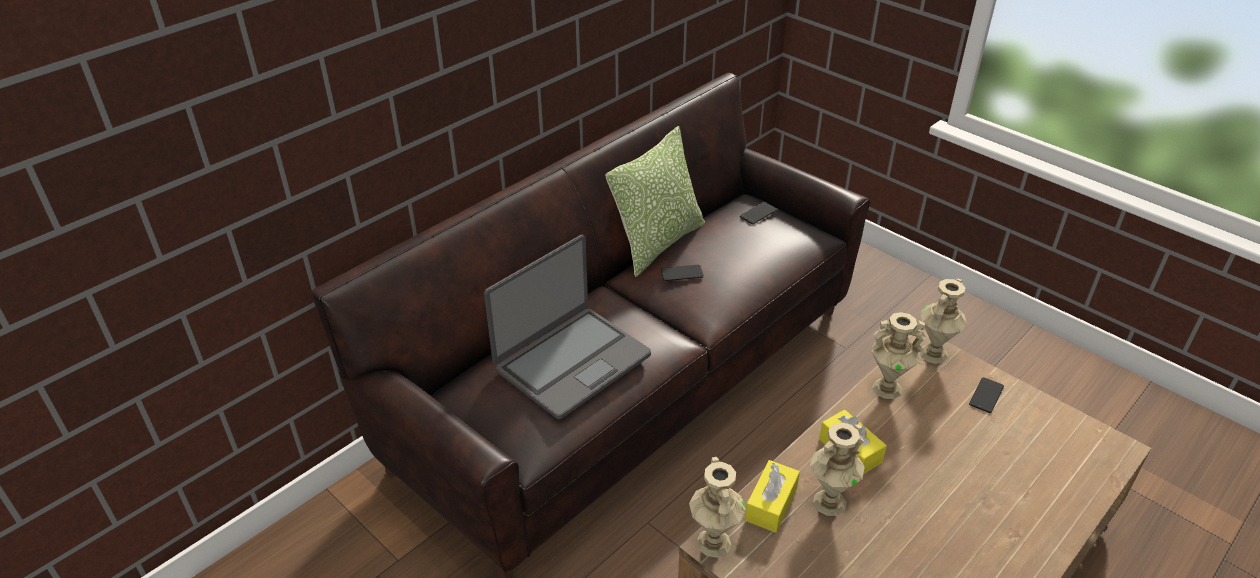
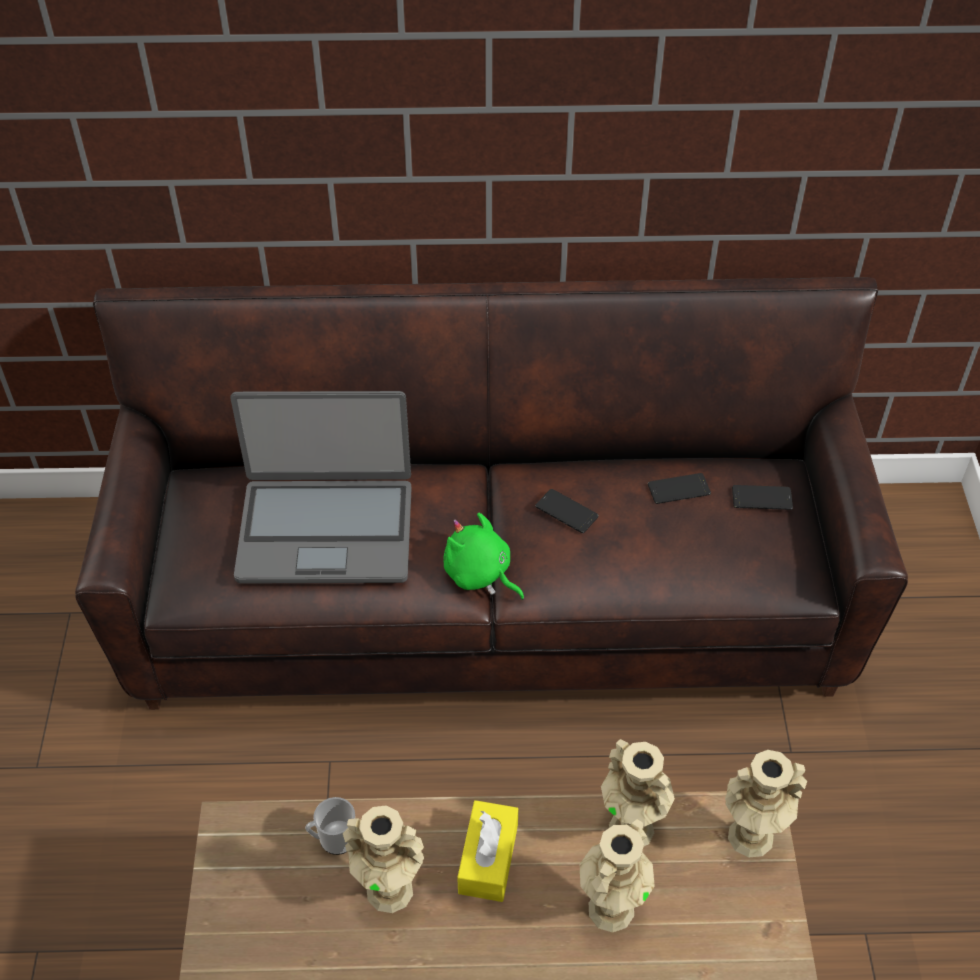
camera: 45 degrees right, 10 degrees up
pillow [605,126,705,277] -> none
beige vase [689,457,746,558] -> beige vase moved to [579,819,655,933]
yellow tissue box [745,460,800,533] -> mug [305,797,355,855]
phone [969,377,1004,413] -> phone moved to [648,473,711,504]
none -> green plush toy [444,513,524,600]

